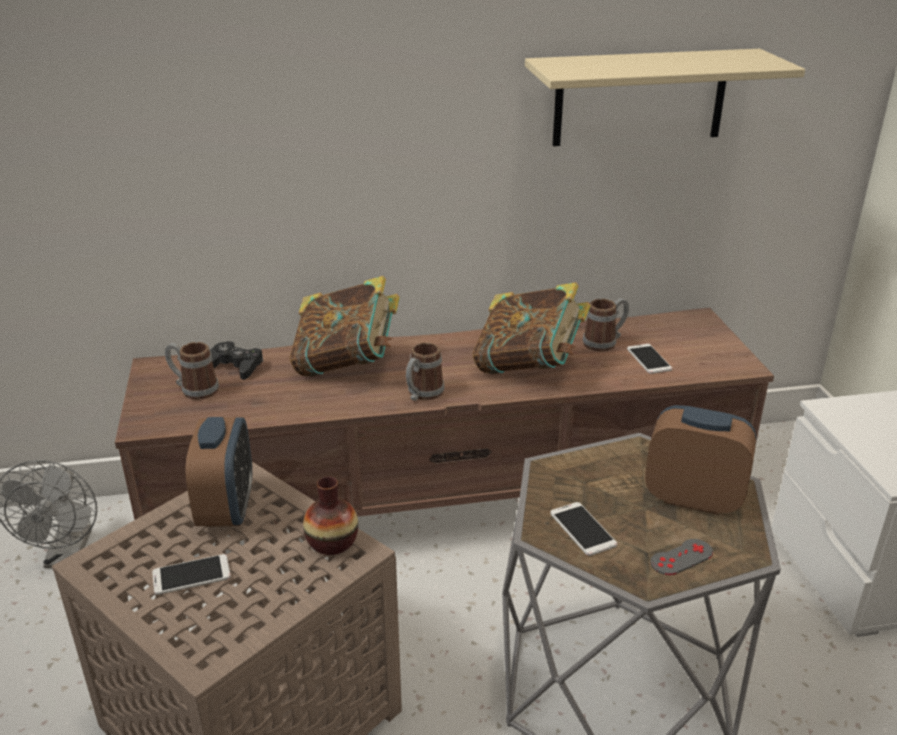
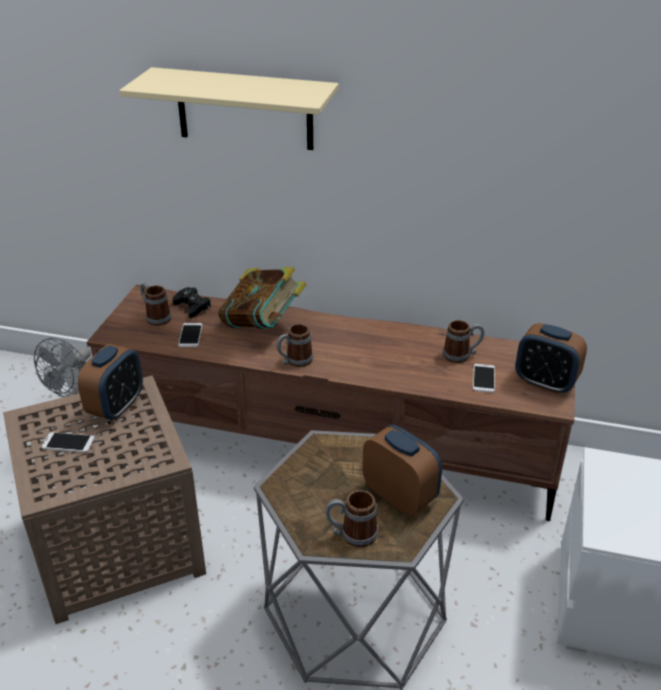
camera: 25 degrees right, 5 degrees up
vase [303,476,358,555] -> none
book [472,282,591,374] -> none
beige shelf [525,49,805,146] -> beige shelf moved to [119,67,339,150]
phone [550,502,617,556] -> phone moved to [178,323,202,347]
grey game controller [650,539,713,575] -> mug [326,490,378,547]
none -> alarm clock [515,323,587,394]

